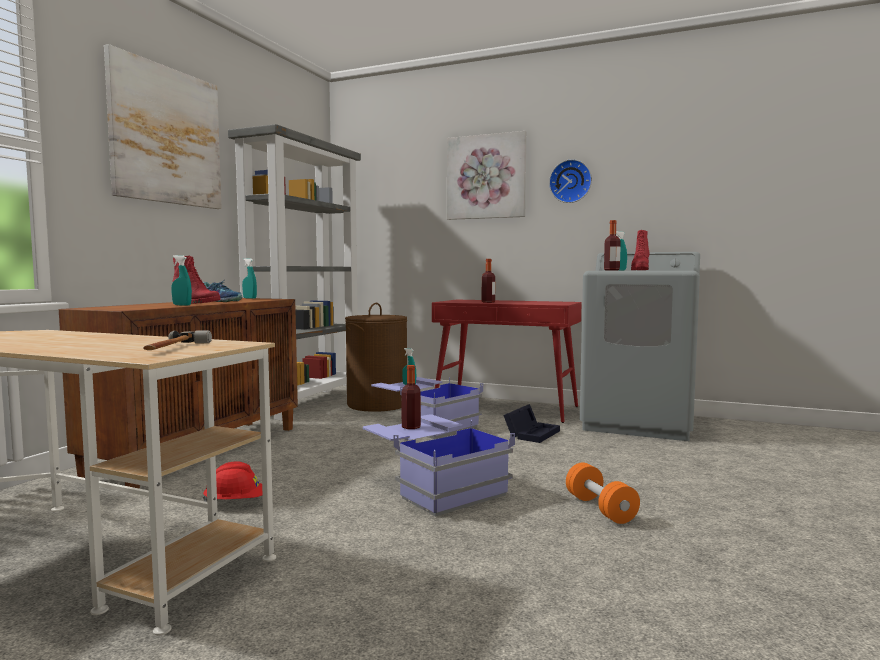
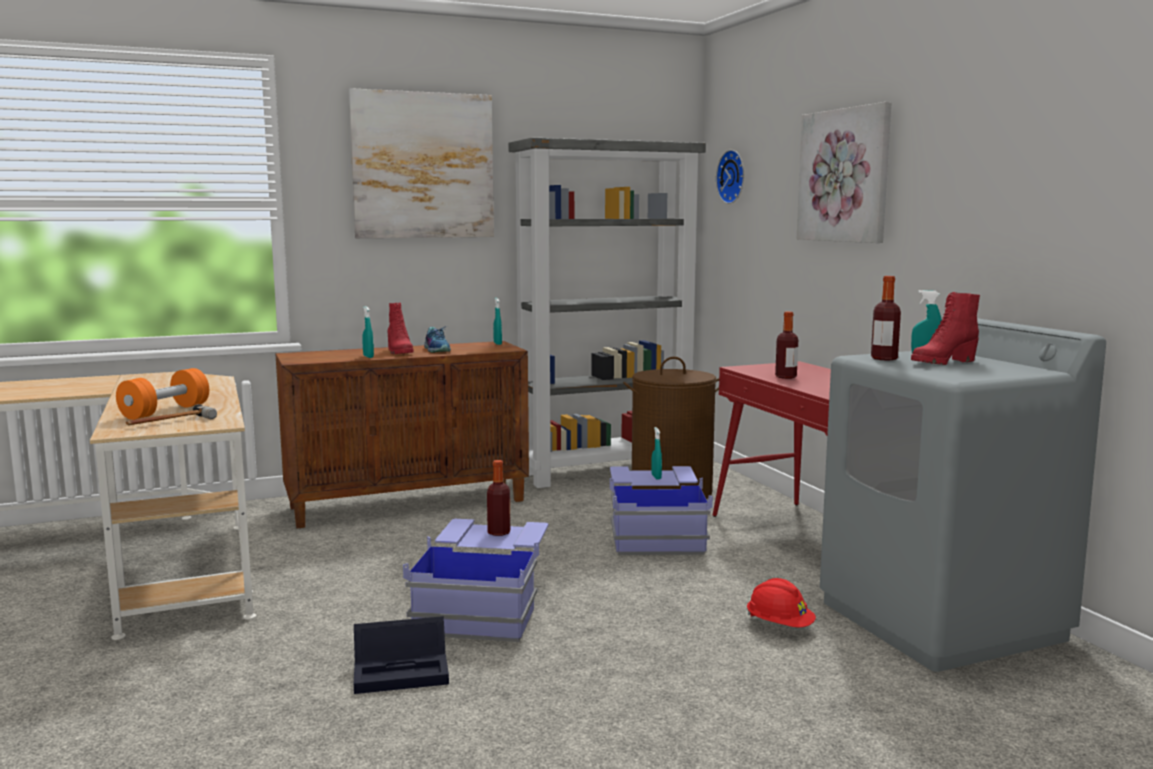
camera: 45 degrees right, 5 degrees up
red hard hat [203,461,262,502] -> red hard hat moved to [747,578,816,627]
black storage box [503,404,560,443] -> black storage box moved to [354,616,449,694]
wall clock [549,159,592,203] -> wall clock moved to [716,150,744,204]
orange dumbbell [566,463,640,524] -> orange dumbbell moved to [116,368,209,420]

